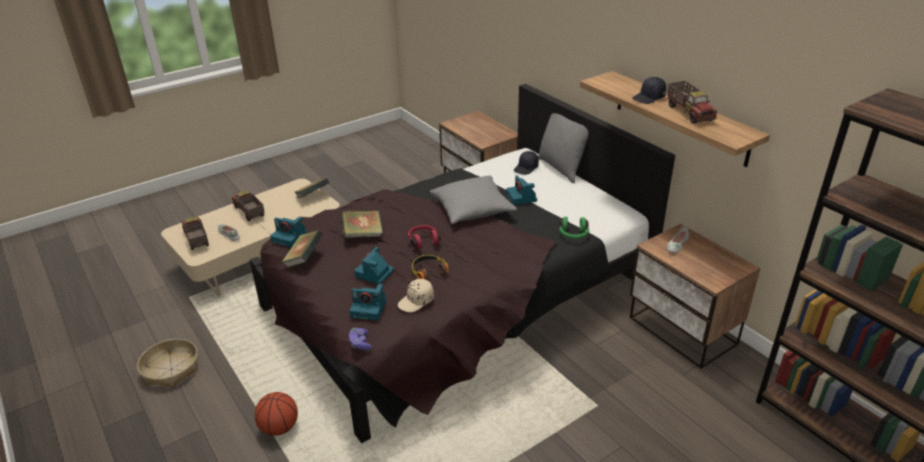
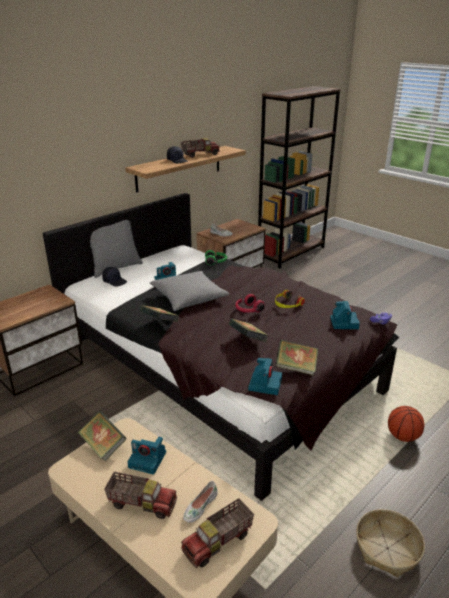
camera: 100 degrees left, 5 degrees down
toy truck [232,191,264,221] -> toy truck turned 120 degrees counterclockwise [104,472,177,519]
camera [354,247,394,284] -> camera moved to [127,437,166,475]
beige cap [398,279,434,312] -> none
none -> book [140,305,179,322]

